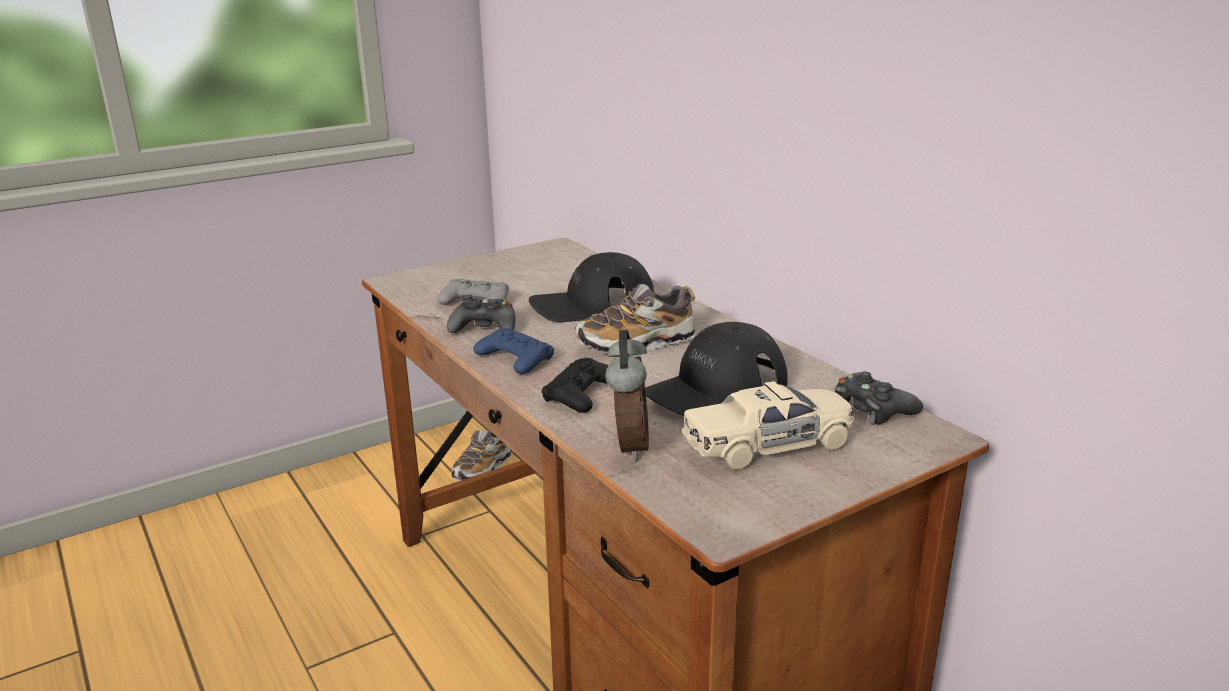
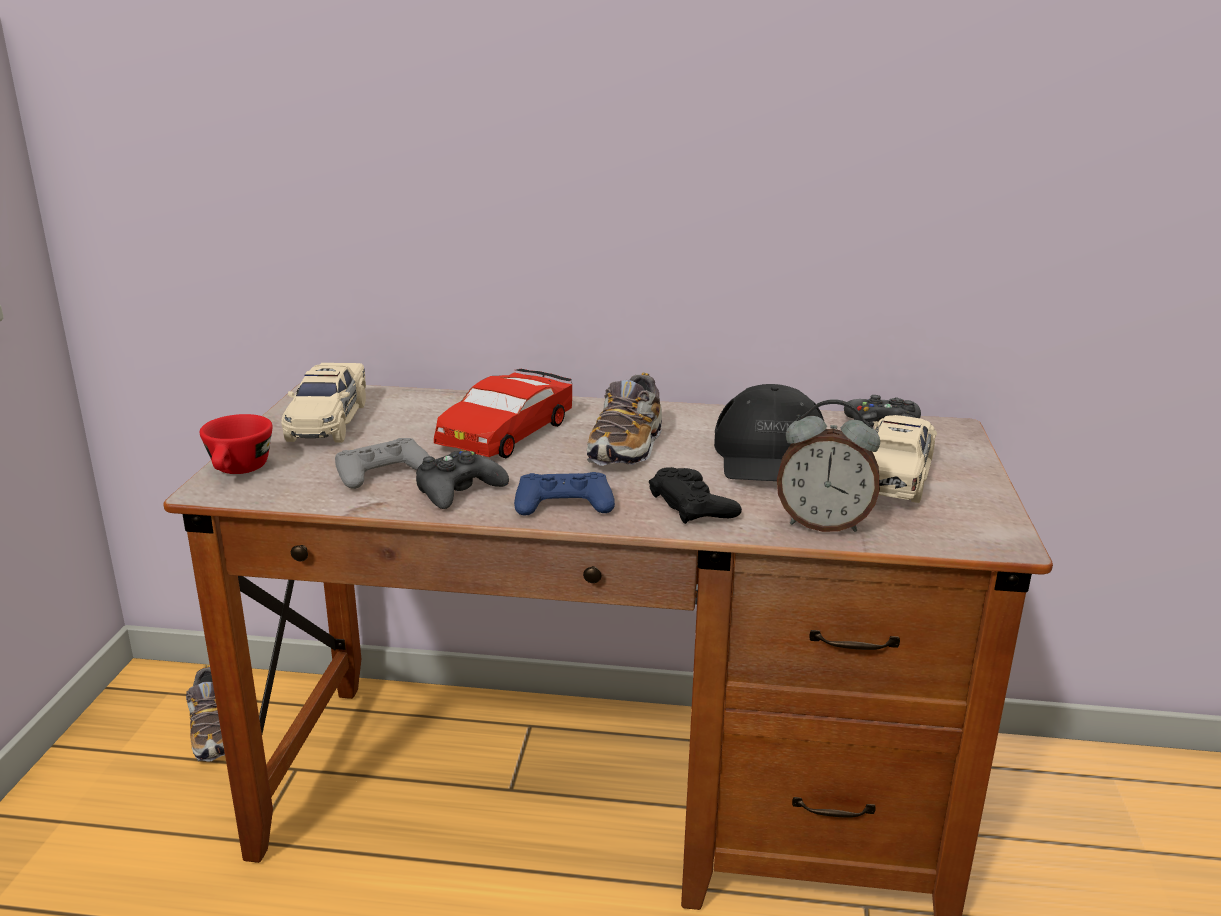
camera: 50 degrees left, 0 degrees up
black cap [529,252,654,322] -> red toy car [434,369,572,458]
alarm clock [605,330,649,461] -> alarm clock turned 150 degrees clockwise [777,399,880,532]
none -> red cup [200,414,273,474]
none -> beige toy car [281,363,366,442]

